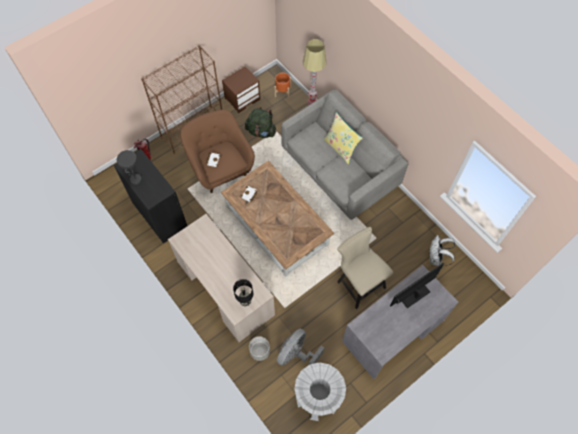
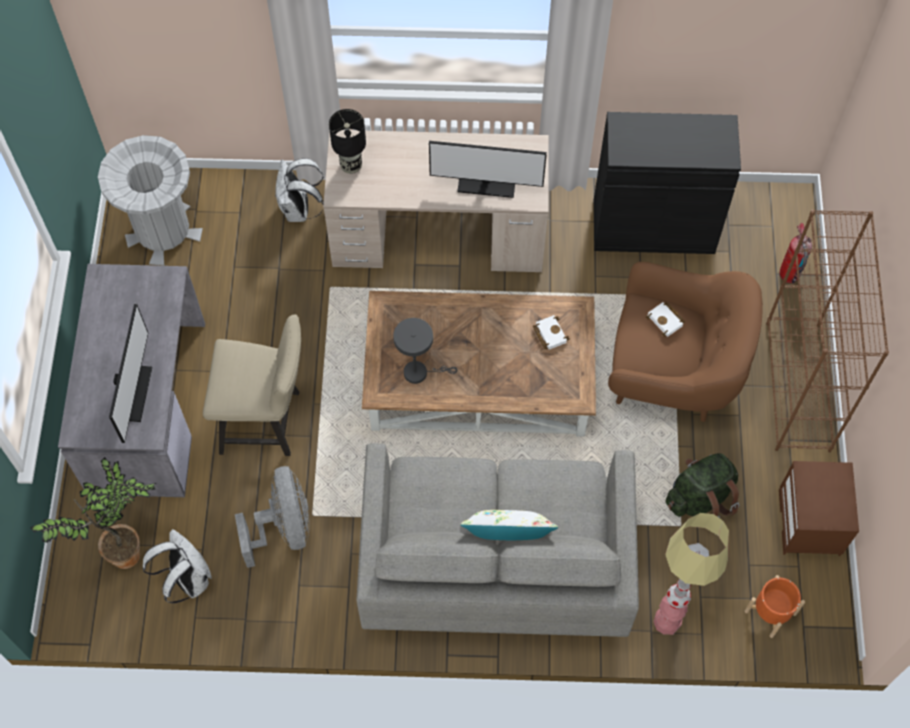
camera: 130 degrees right, 0 degrees up
grey table lamp [117,150,142,185] -> grey table lamp moved to [393,318,457,384]
grey planter [249,336,270,361] -> white backpack [275,158,324,222]
grey fan [277,329,324,366] -> grey fan moved to [235,466,309,568]
yellow pillow [324,112,363,165] -> white pillow [460,510,558,541]
none -> potted plant [30,457,157,569]
none -> monitor [429,141,547,198]

